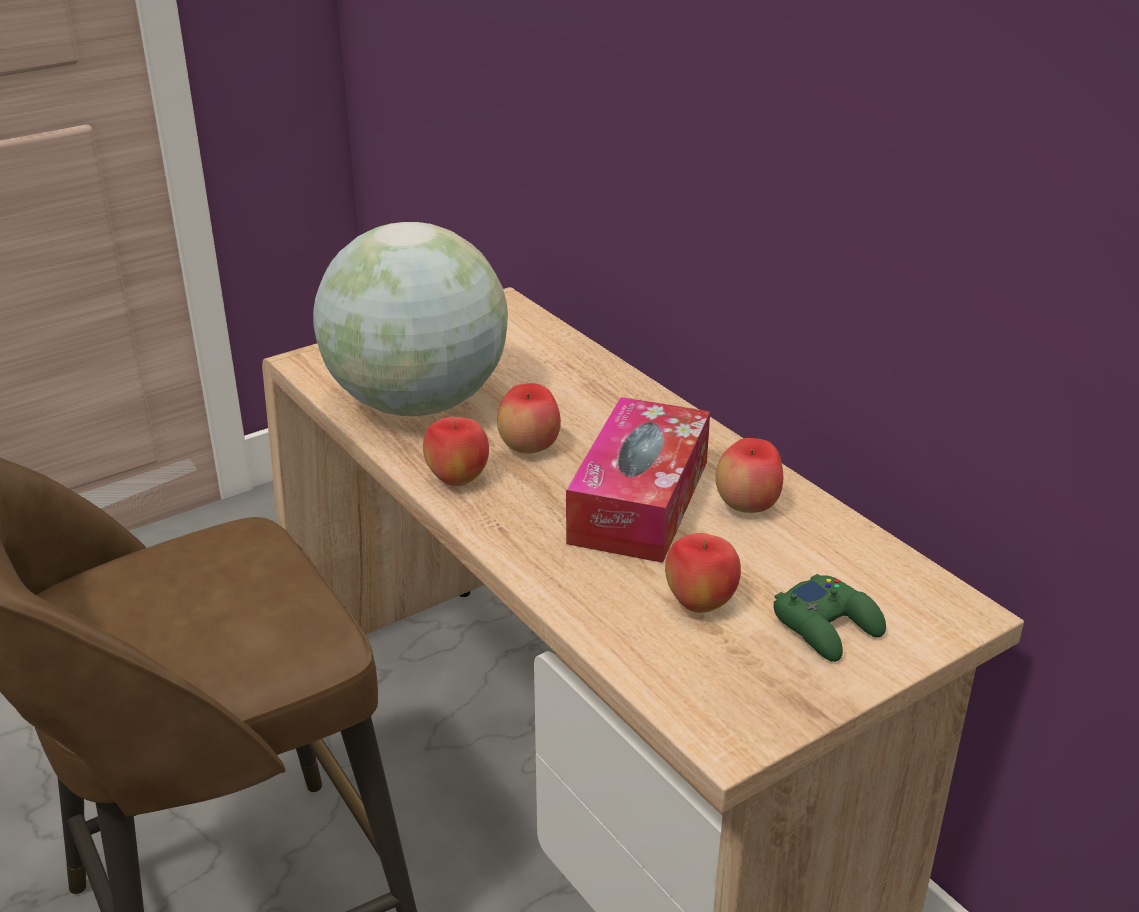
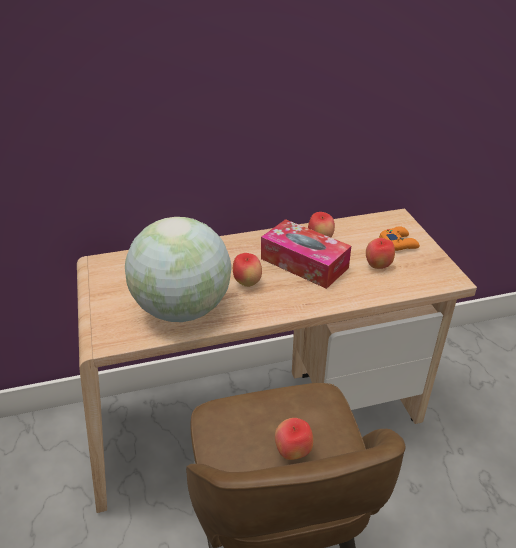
camera: 70 degrees left, 5 degrees up
apple [423,417,489,486] -> apple moved to [275,418,313,460]
green game controller [774,574,886,662] -> orange game controller [379,226,420,251]

